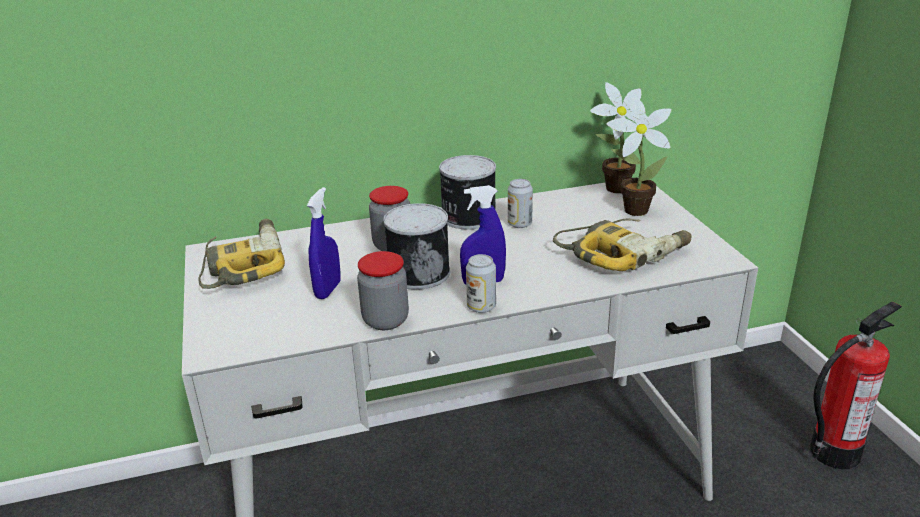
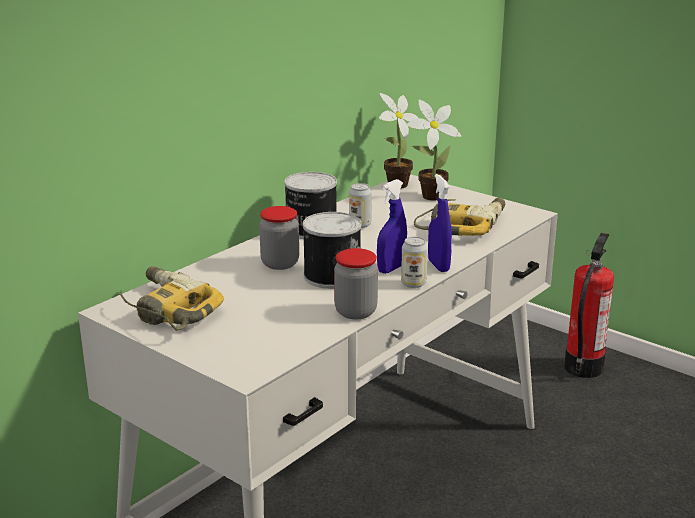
camera: 35 degrees left, 5 degrees down
blue spray bottle [307,187,341,299] -> blue spray bottle moved to [428,174,452,272]

